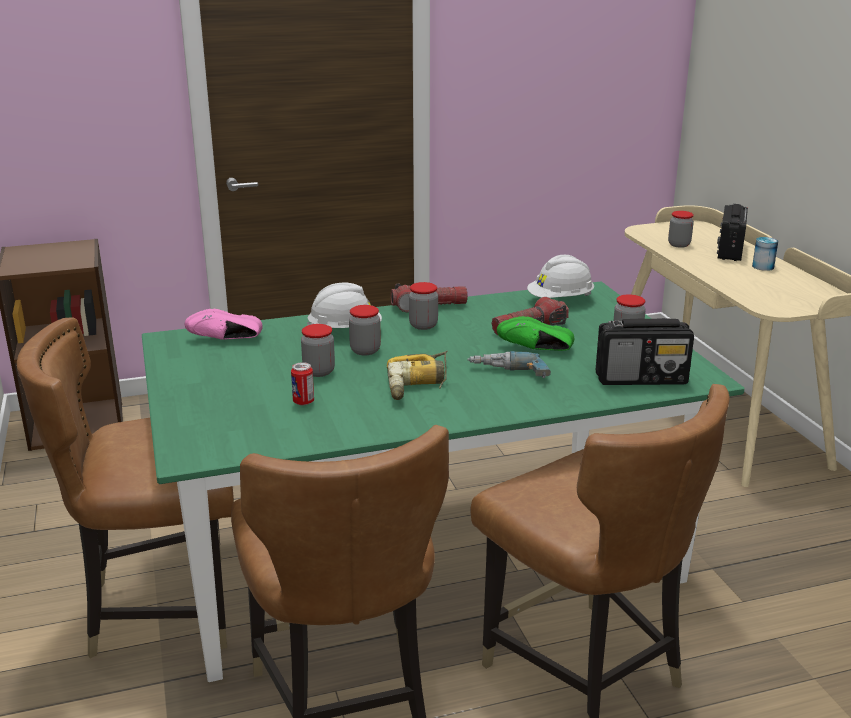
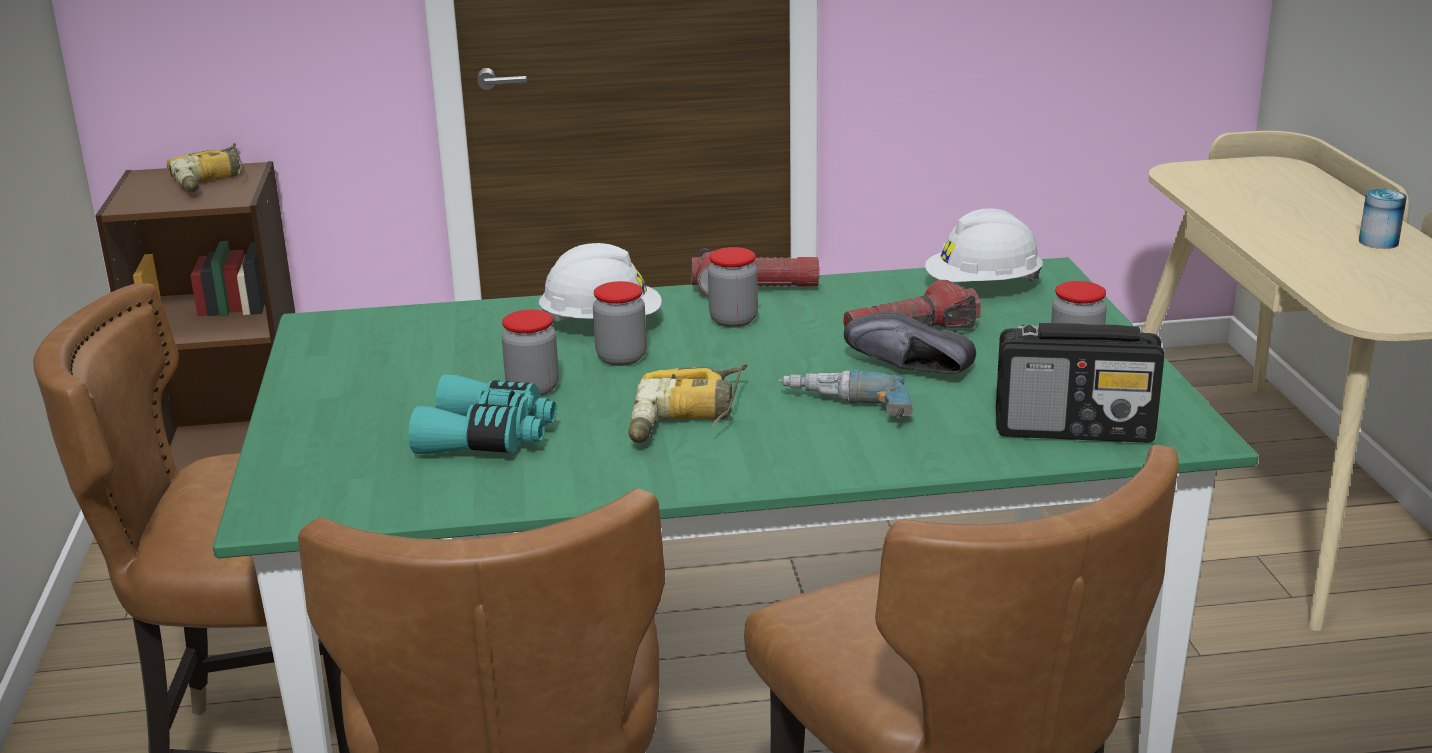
camera: 10 degrees right, 0 degrees up
pink shoe [185,309,263,340] -> none
can [291,362,314,405] -> turquoise binoculars [408,374,557,454]
green shoe [497,316,574,351] -> black shoe [844,311,976,373]
jar [668,211,694,248] -> none
radio [717,204,748,261] -> none
none -> power drill [167,143,244,192]

